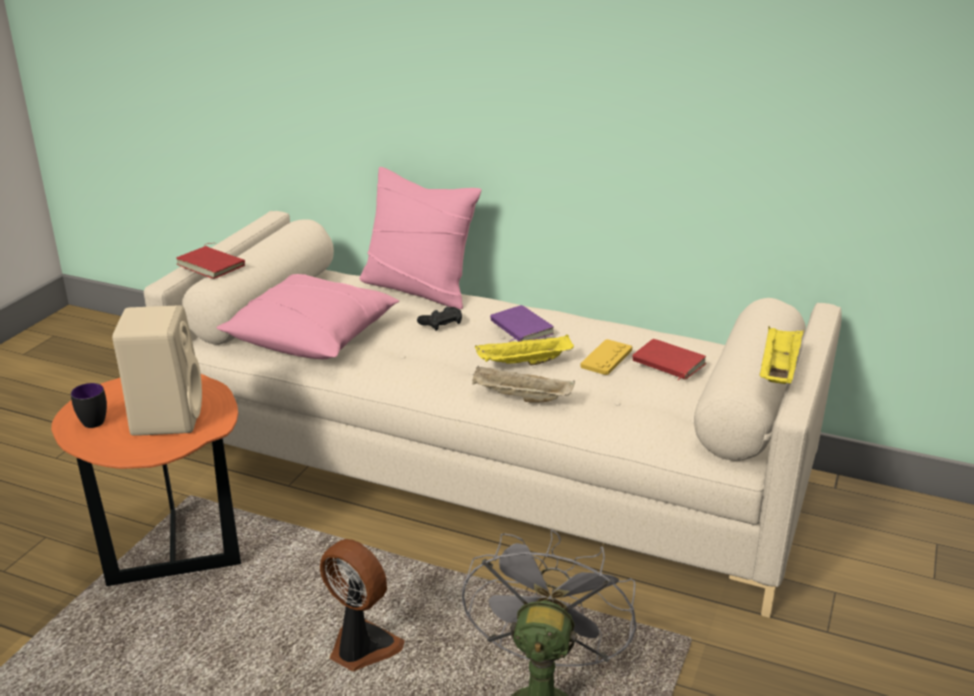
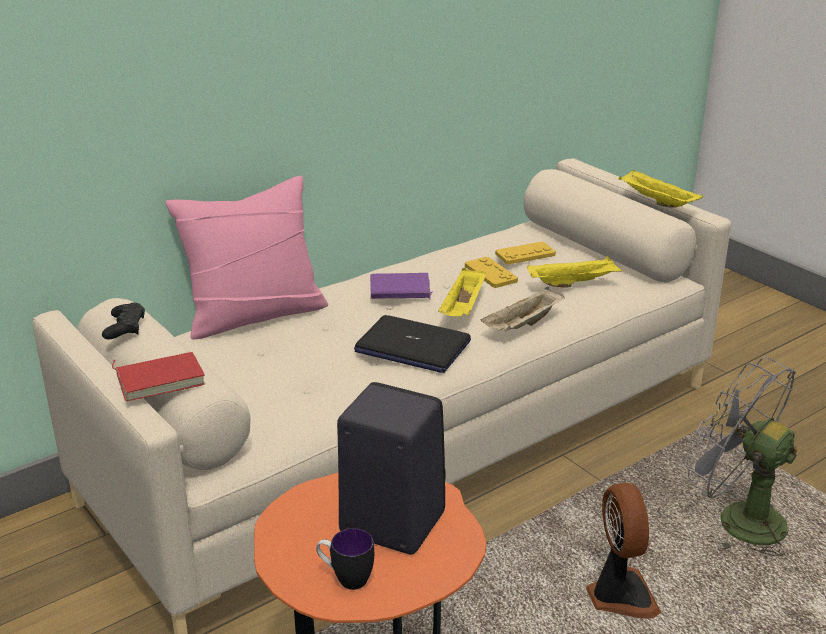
camera: 60 degrees left, 0 degrees up
beige speaker [112,306,202,436] -> black speaker [337,382,446,555]
pink pillow [217,274,400,359] -> none
fan [320,539,405,671] -> fan turned 105 degrees clockwise [586,483,661,619]
black game controller [417,307,462,331] -> black game controller moved to [102,303,145,340]
red book [633,339,707,380] -> yellow game controller [495,242,556,265]
none -> laptop [354,315,471,373]
none -> yellow tray [527,256,623,288]

